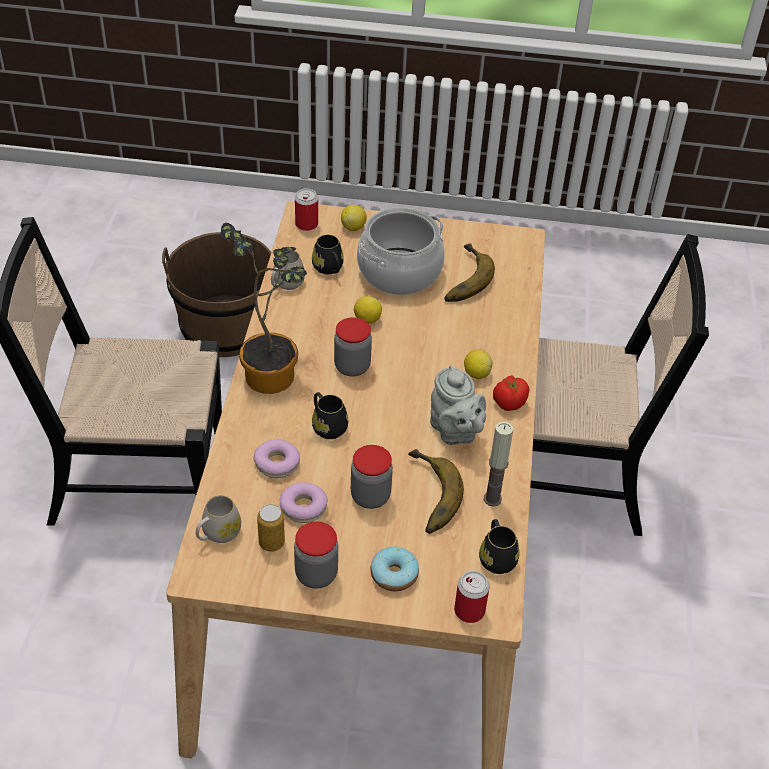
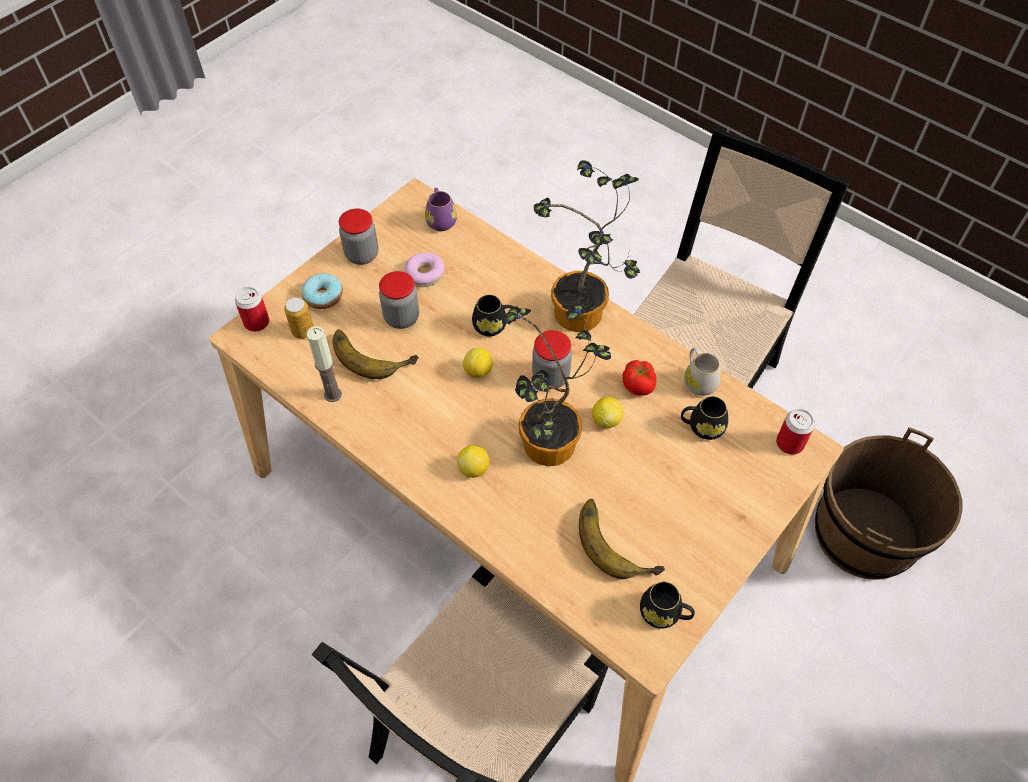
camera: 125 degrees right, 10 degrees up
white mug [196,495,241,543] -> purple mug [425,188,457,231]
donut [254,439,300,478] -> none
can [257,504,285,552] -> can moved to [284,297,314,339]
lemon [341,205,367,231] -> lemon moved to [463,348,493,378]
cooking pot [357,207,445,295] -> none
grey teapot [430,365,486,445] -> none
black mug [479,519,519,574] -> black mug moved to [640,581,695,629]
tomato [493,375,529,411] -> tomato moved to [623,360,656,396]
none -> potted plant [504,303,611,466]

